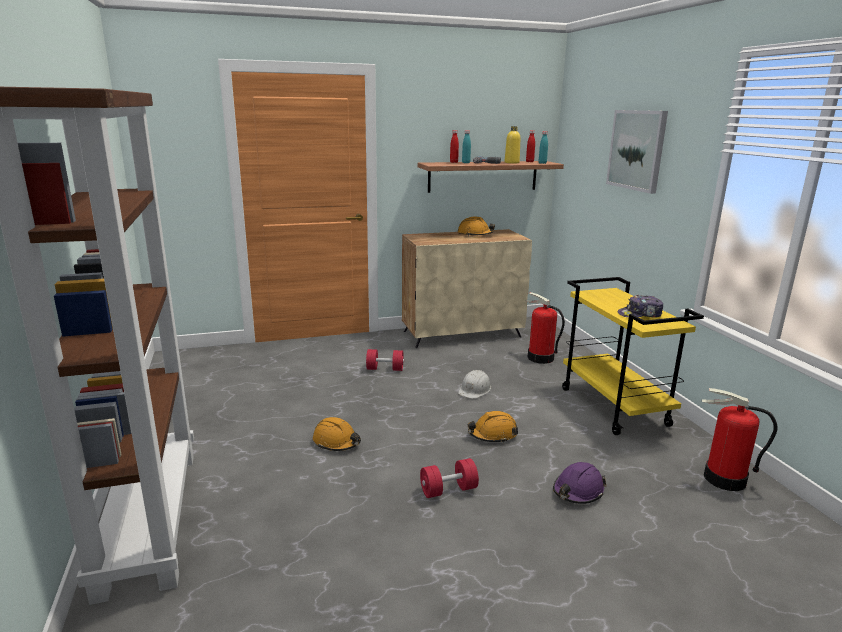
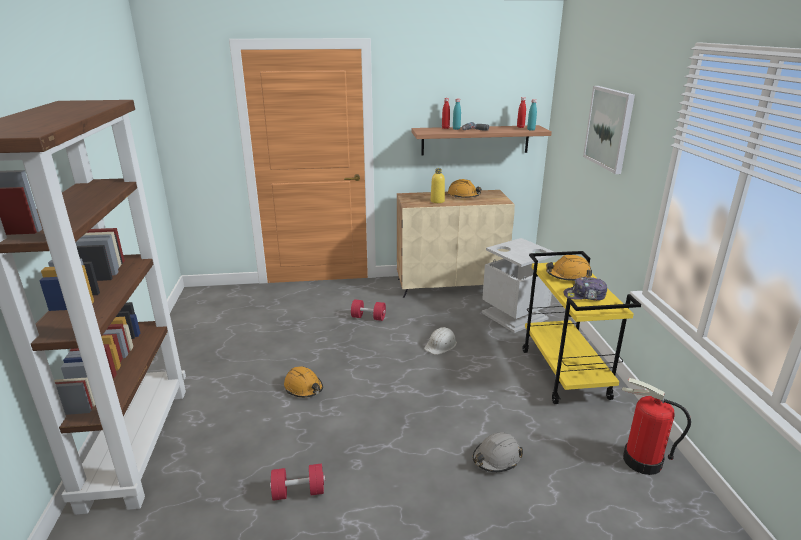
camera: 10 degrees right, 5 degrees up
red dumbbell [420,458,479,498] -> red dumbbell moved to [270,463,325,501]
orange hard hat [468,411,518,443] -> orange hard hat moved to [546,255,592,281]
yellow bottle [505,126,520,164] -> yellow bottle moved to [431,168,445,203]
fire extinguisher [526,292,565,364] -> grey trash can [481,238,557,333]
purple hard hat [553,462,606,504] -> grey hard hat [473,432,523,472]

